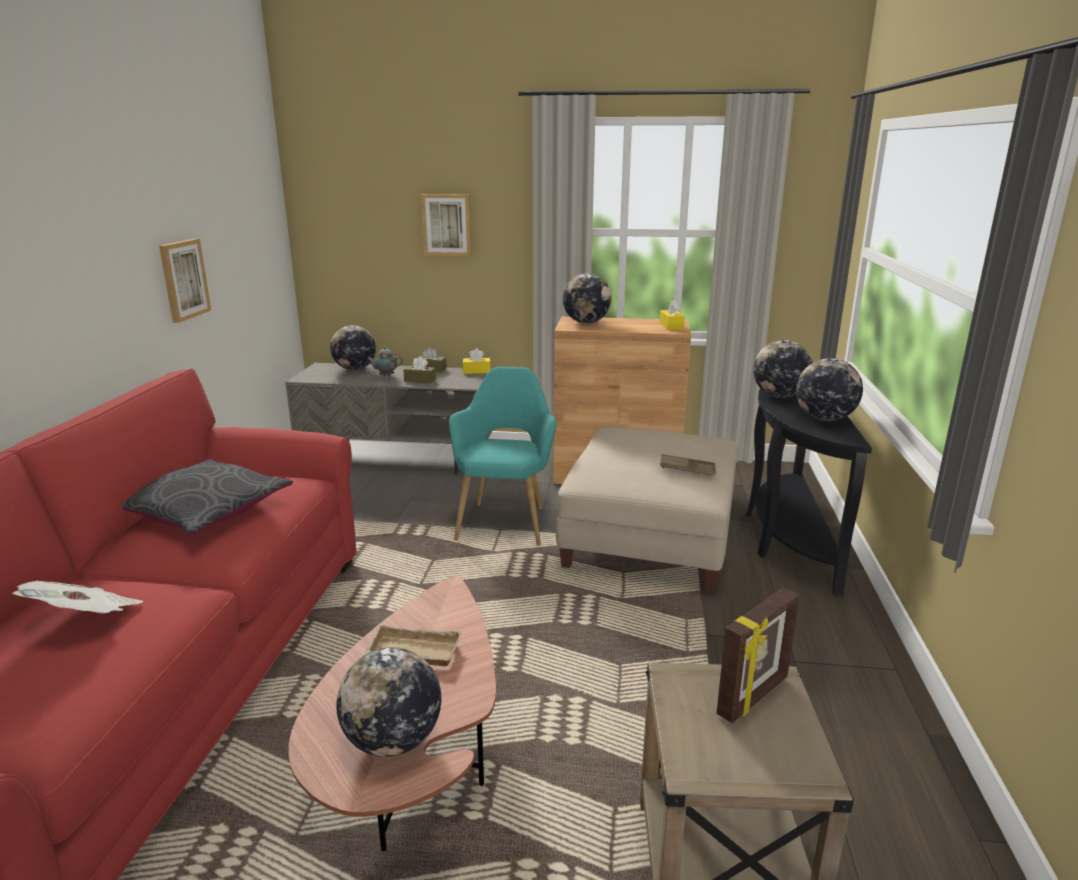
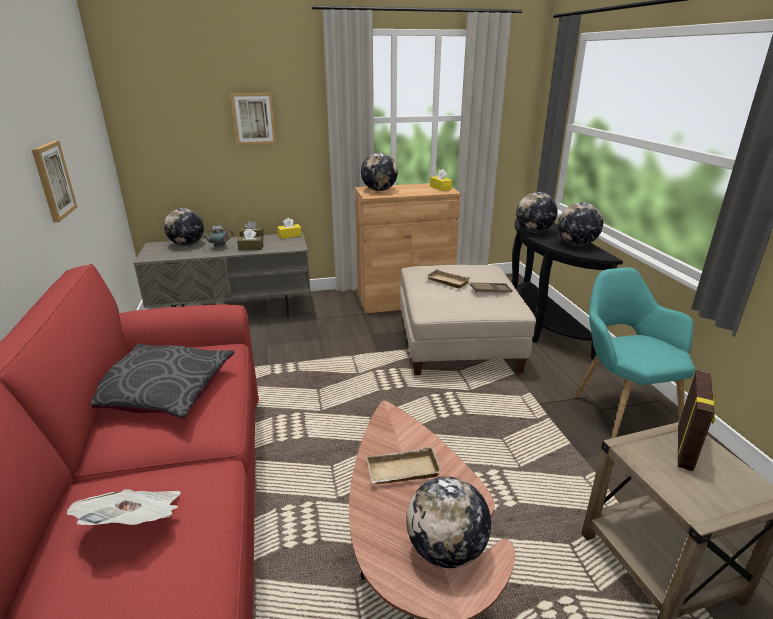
camera: 20 degrees left, 5 degrees up
turquoise armchair [449,367,557,546] -> turquoise armchair moved to [575,267,695,438]
none -> beige tray [426,269,472,289]

